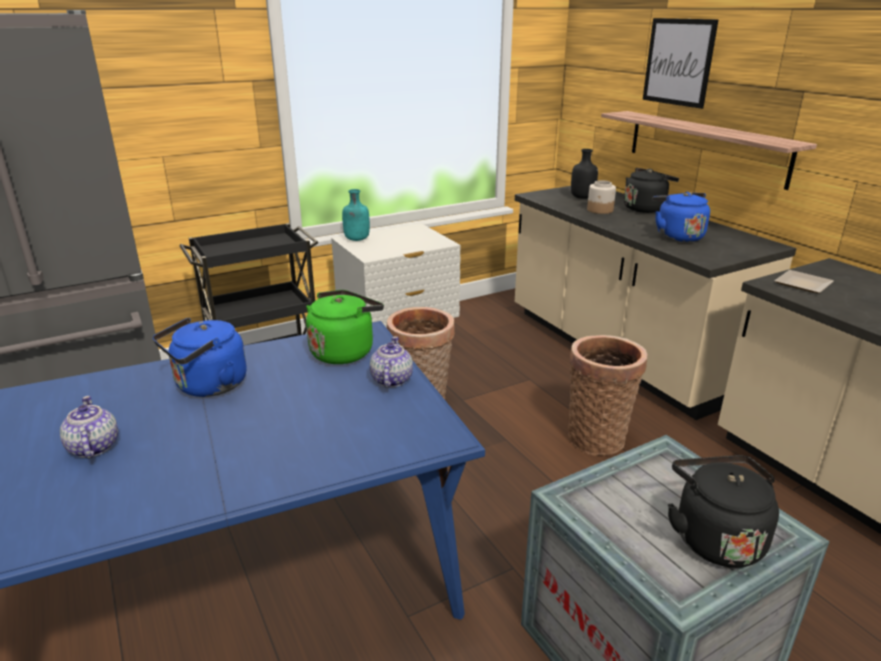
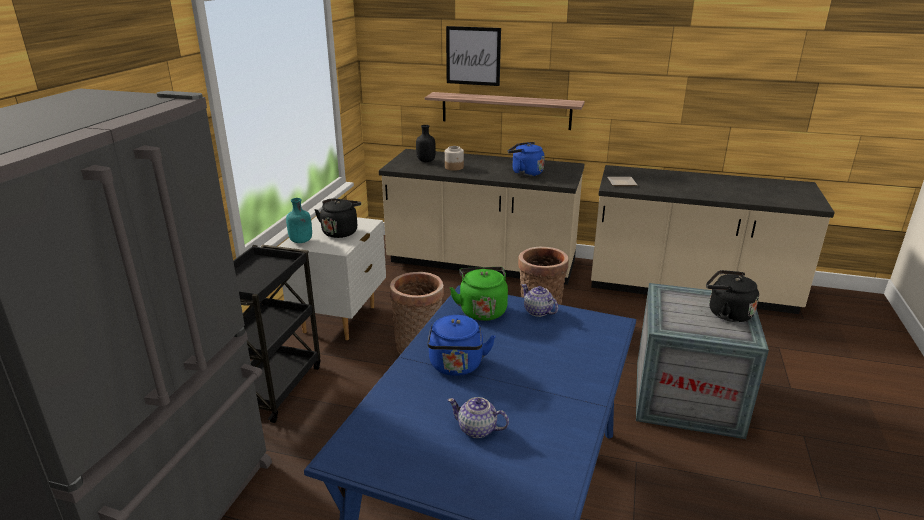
camera: 45 degrees left, 0 degrees up
black kettle [624,168,679,213] -> black kettle moved to [315,198,361,238]

